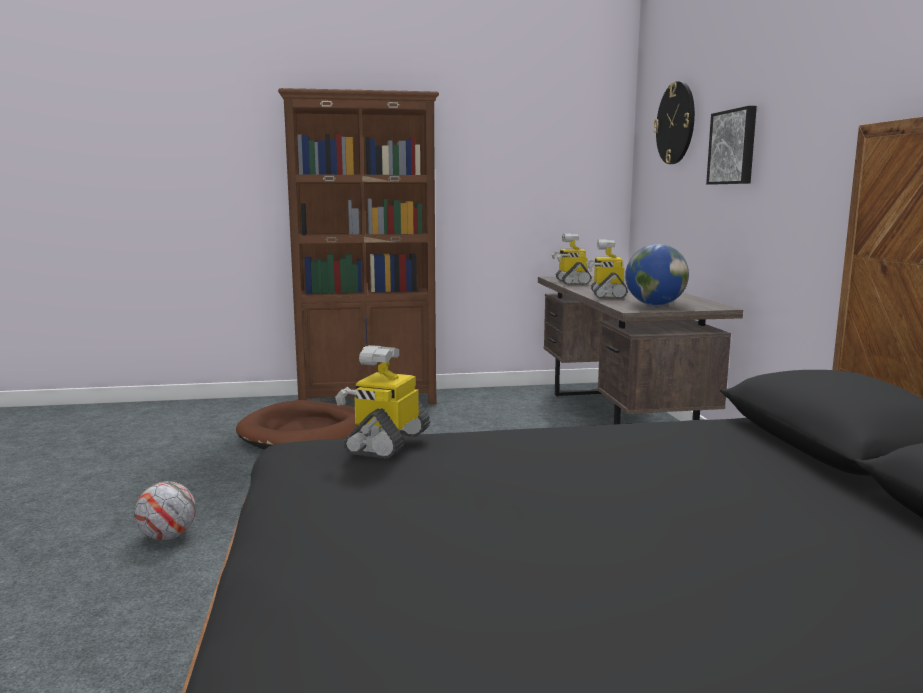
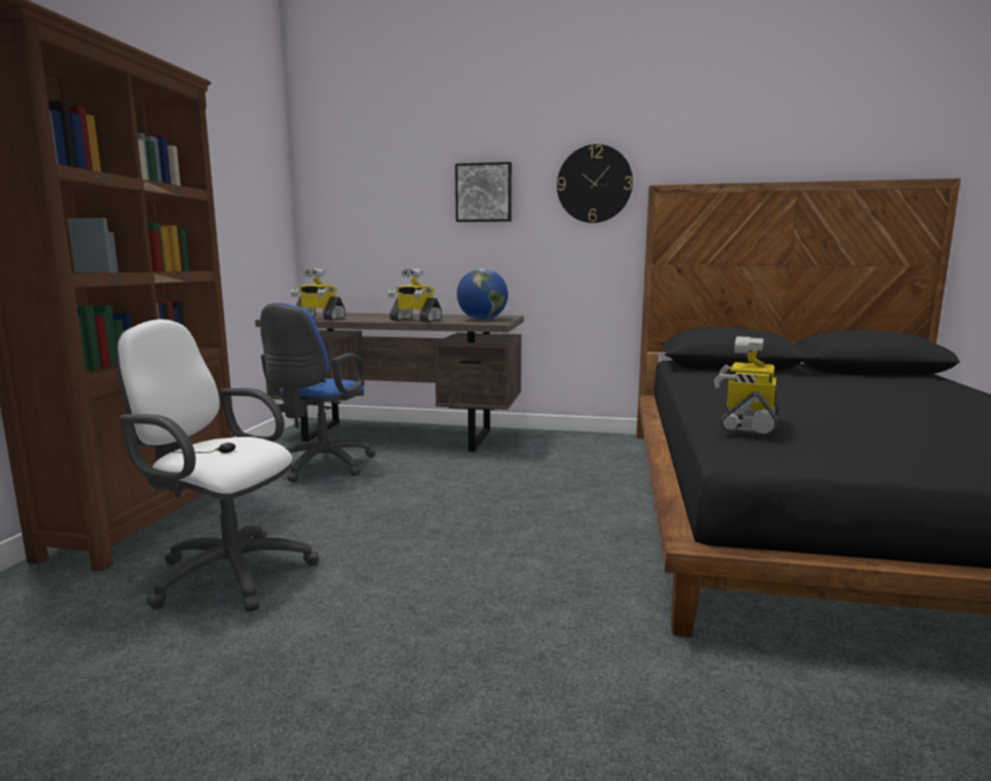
camera: 70 degrees left, 0 degrees up
football [134,481,196,540] -> none
brown dog bed [236,400,364,450] -> white office chair [116,319,319,612]
toy robot [335,345,430,458] -> toy robot turned 75 degrees clockwise [714,336,778,436]
wall clock [654,81,695,164] -> wall clock moved to [557,144,633,223]
none -> blue office chair [260,303,375,482]

